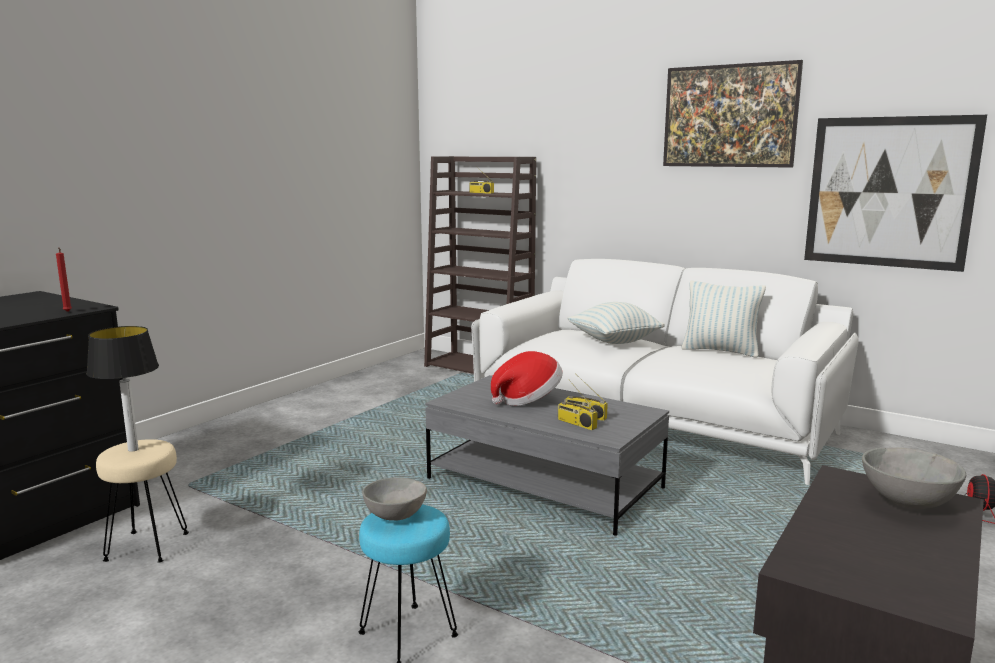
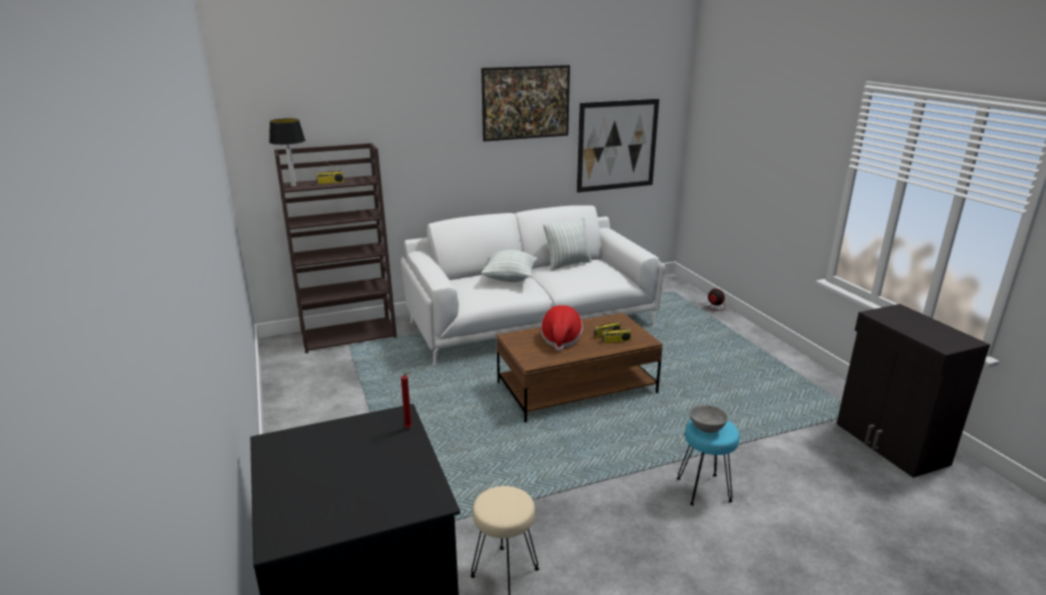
camera: 55 degrees left, 10 degrees up
table lamp [86,326,159,452] -> table lamp moved to [269,118,305,187]
grey coffee table [425,375,669,536] -> brown coffee table [497,313,663,423]
grey bowl [862,447,966,509] -> none

